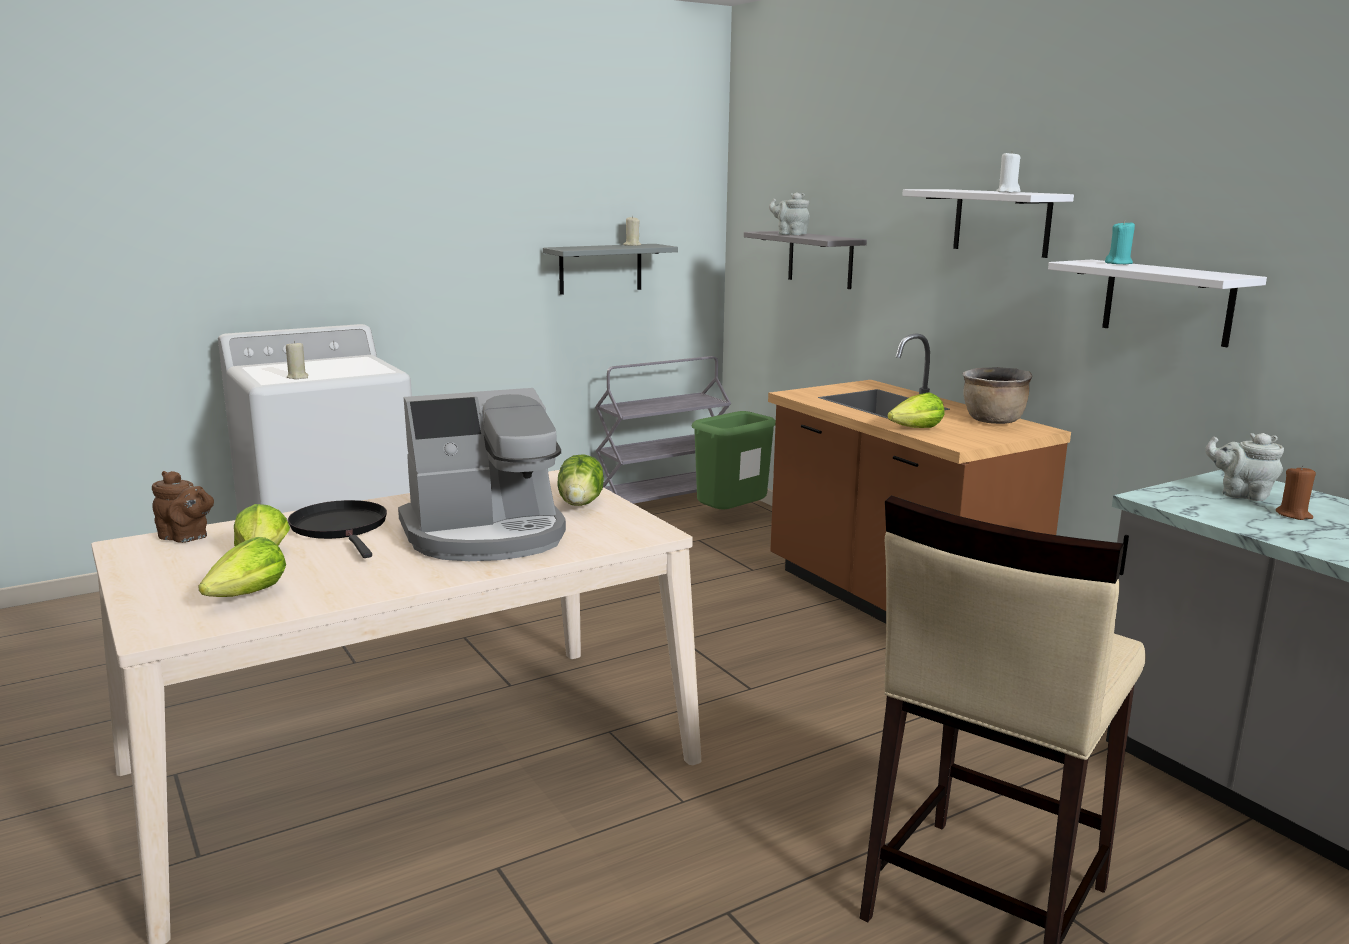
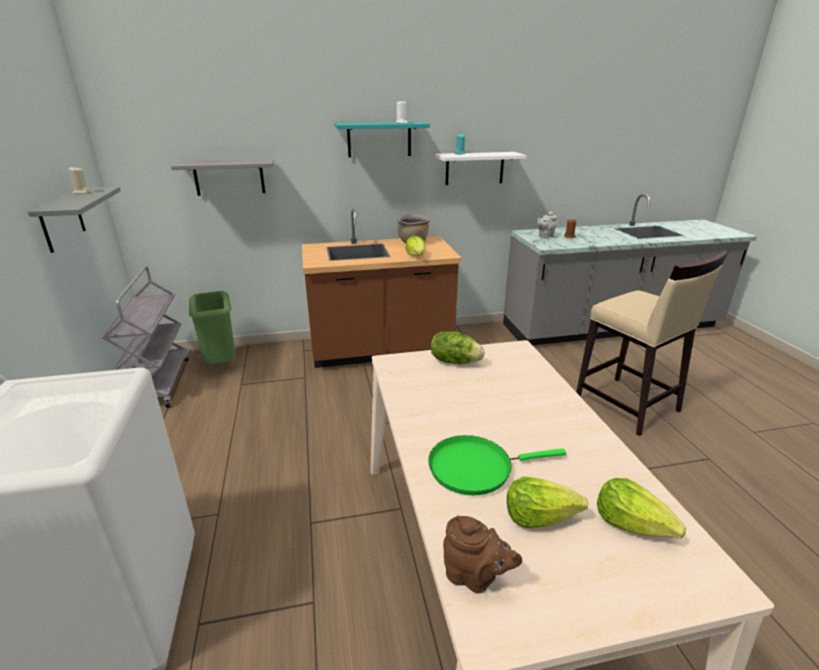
camera: 70 degrees left, 10 degrees up
brown teapot [152,471,214,543] -> brown teapot turned 75 degrees clockwise [443,515,522,593]
beige candle [286,341,309,379] -> none
black frying pan [288,500,387,558] -> green frying pan [428,435,566,495]
coffee machine [398,388,566,561] -> none
grey teapot [769,192,810,235] -> none
white shelf [902,189,1074,258] -> turquoise shelf [334,122,430,157]

